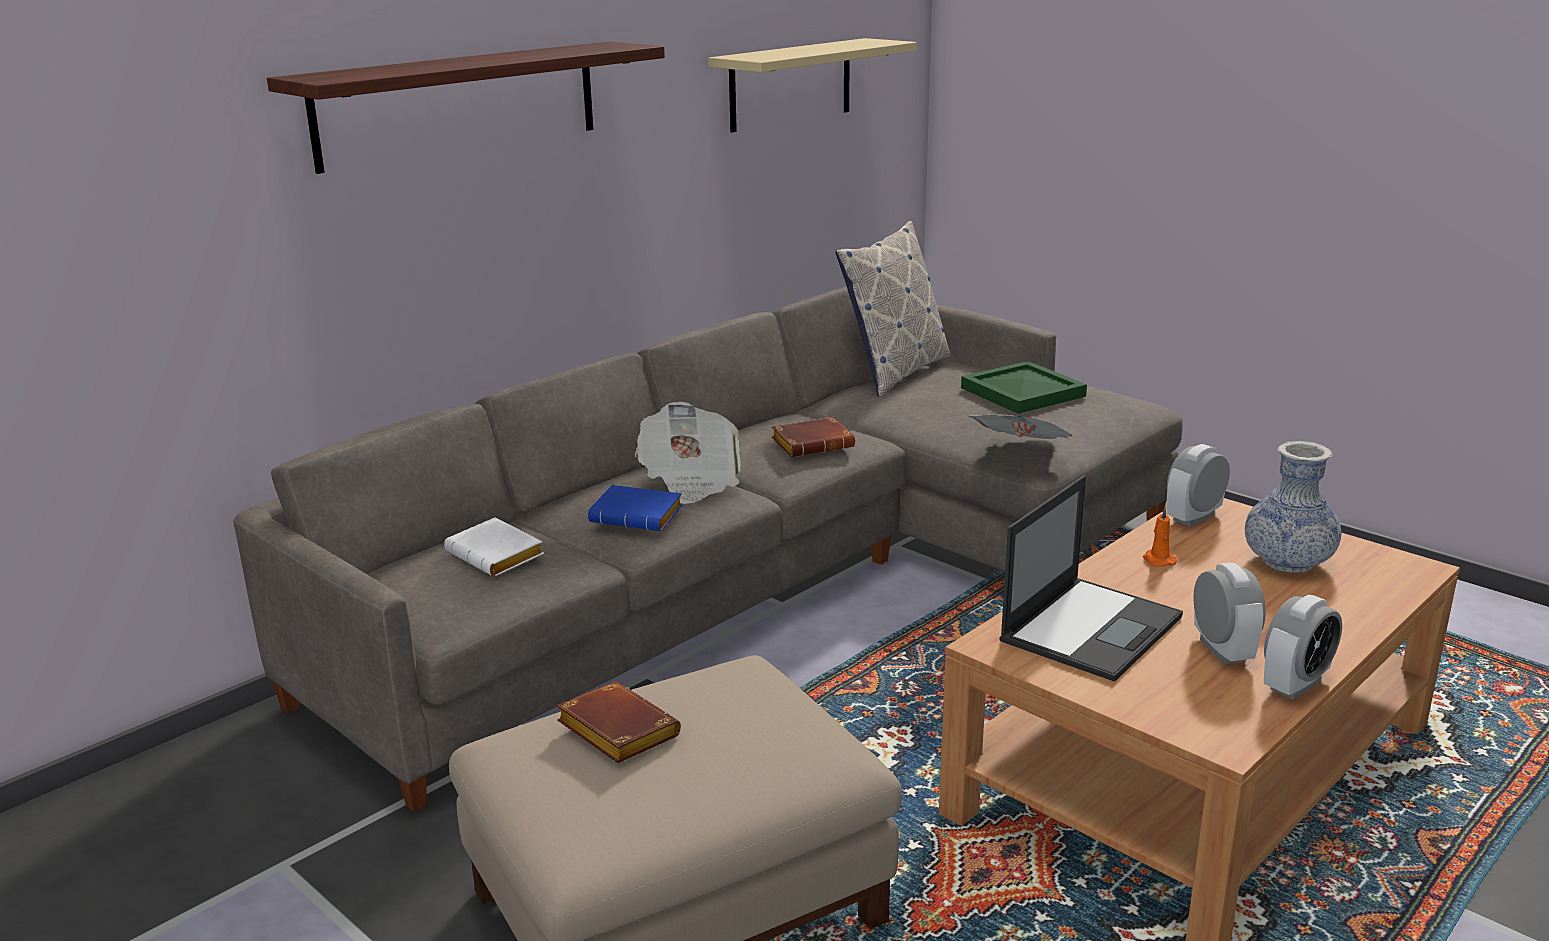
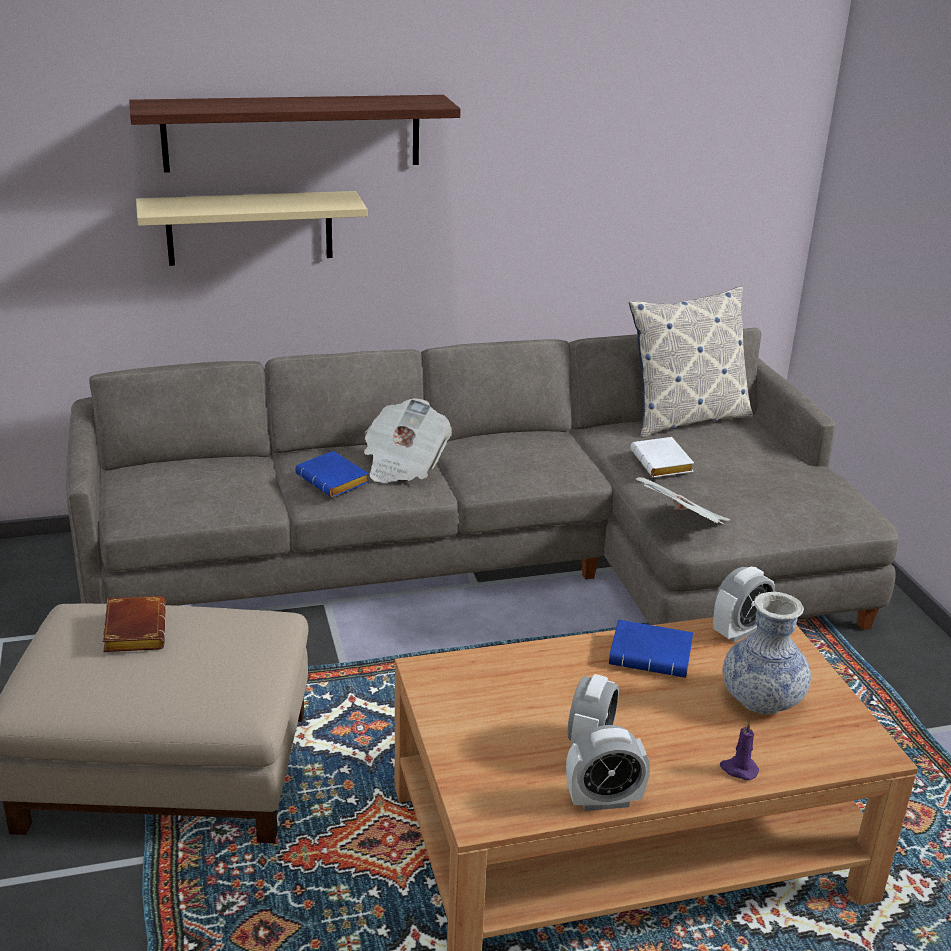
camera: 30 degrees right, 5 degrees up
white book [444,517,544,577] -> white book moved to [631,437,694,477]
beige shelf [708,38,917,133] -> beige shelf moved to [136,191,368,266]
brown book [772,417,855,457] -> none
green tray [961,361,1087,414] -> none
laptop [999,475,1183,682] -> none
orange candle [1143,506,1177,567] -> blue book [609,620,693,678]
alarm clock [1167,444,1230,527] -> alarm clock turned 150 degrees clockwise [713,567,775,642]
none -> purple candle [720,721,759,780]

